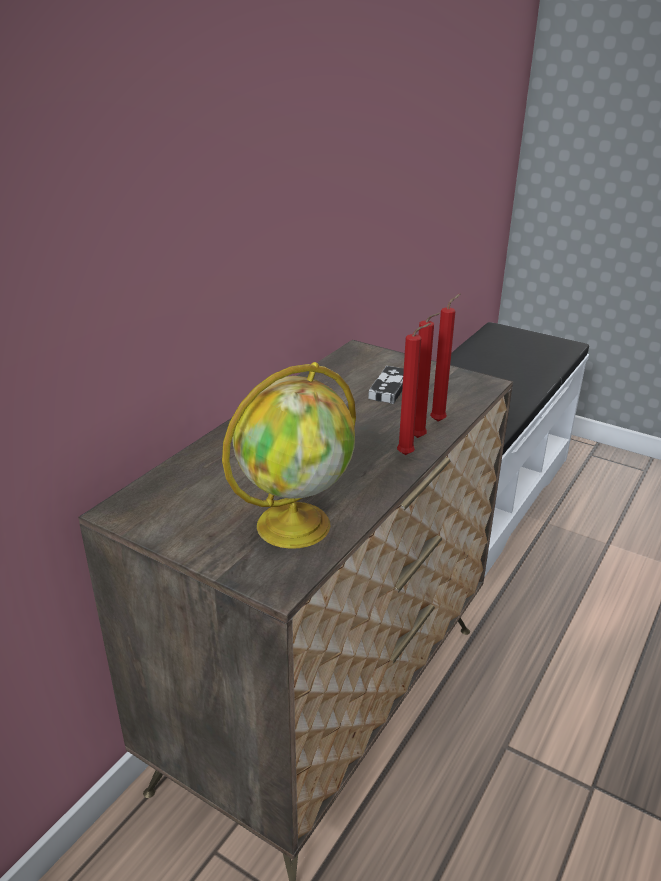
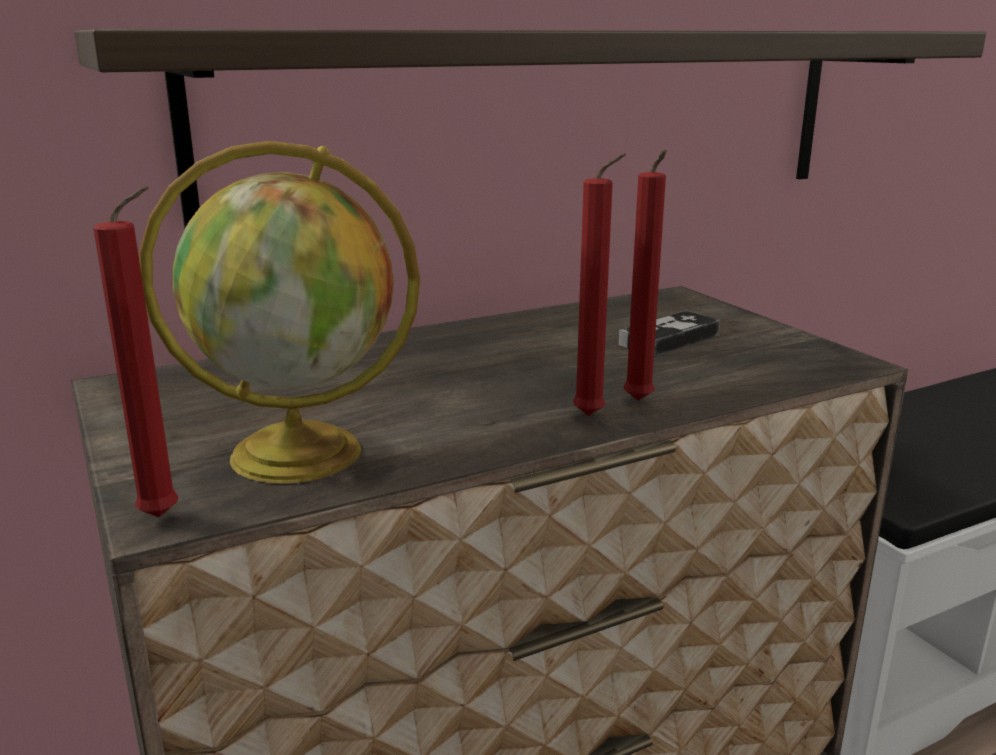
camera: 30 degrees right, 10 degrees down
red candle [430,293,461,421] -> red candle moved to [93,186,178,517]
none -> shelf [74,29,986,229]

